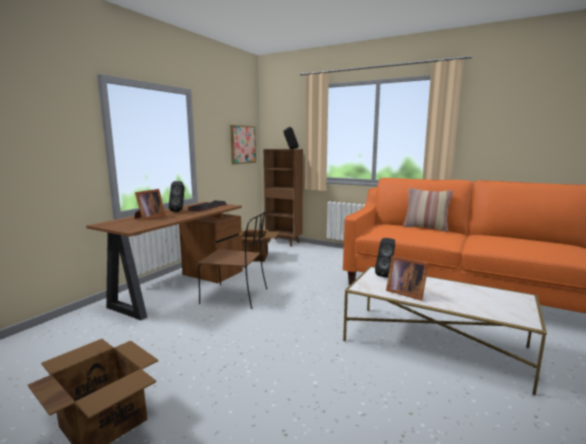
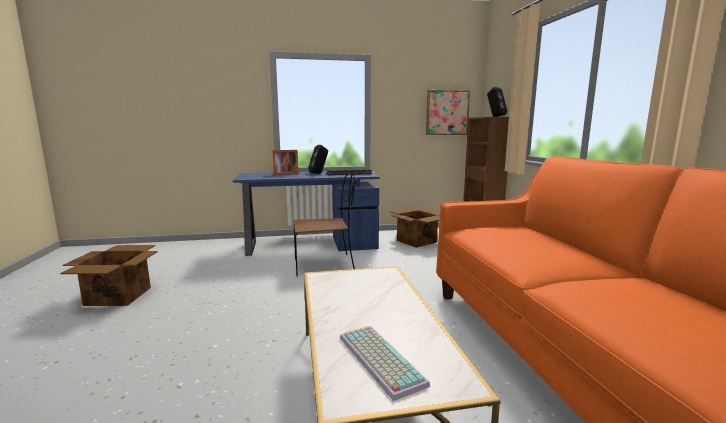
camera: 50 degrees right, 0 degrees up
brown desk [86,202,243,320] -> blue desk [233,171,380,256]
brown chair [198,210,267,309] -> brown chair turned 75 degrees counterclockwise [294,173,356,277]
black speaker [375,238,395,278] -> none
picture frame [386,256,429,300] -> none
pillow [403,188,453,232] -> none
none -> keyboard [340,326,430,401]

